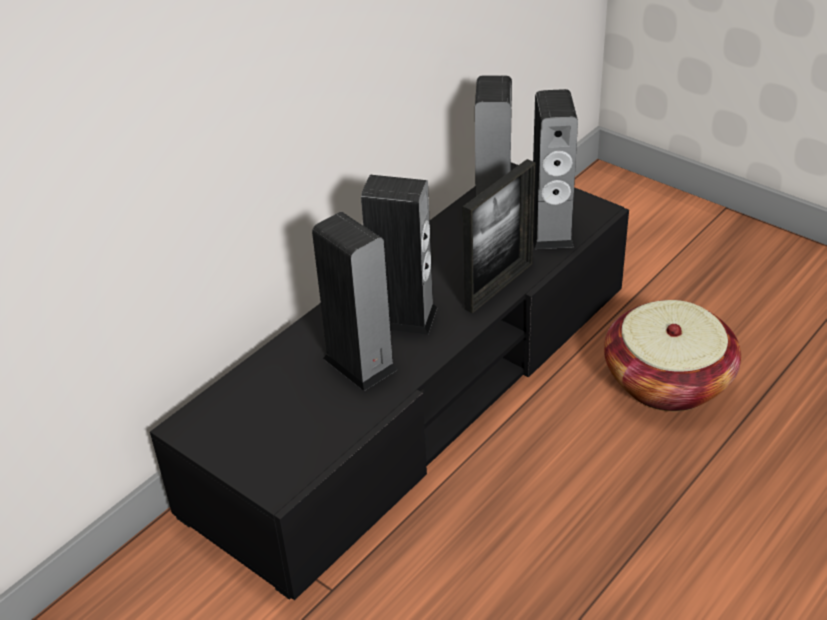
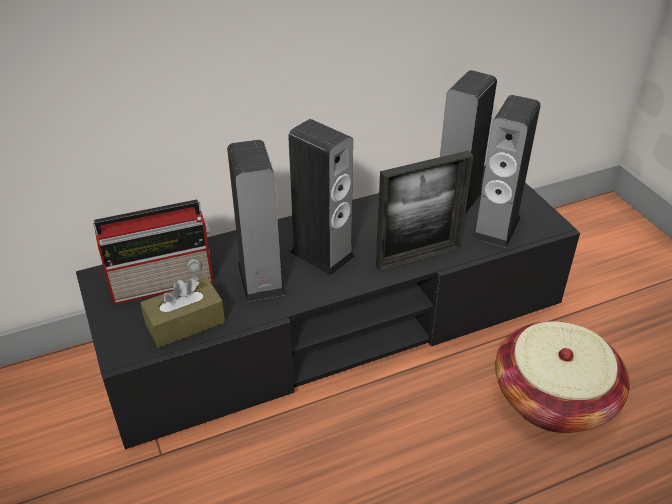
camera: 25 degrees right, 0 degrees up
none -> radio [93,200,213,305]
none -> brown tissue box [140,278,225,348]

